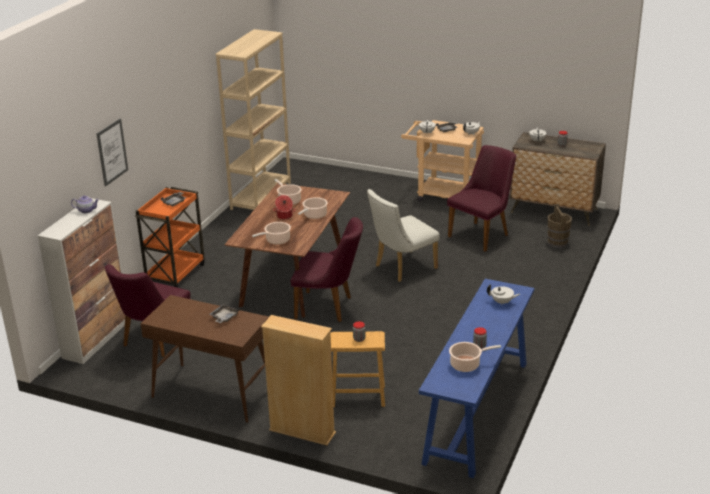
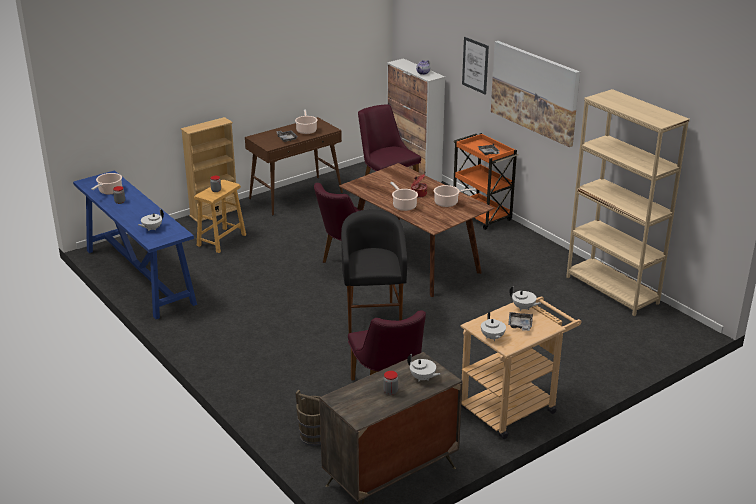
camera: 120 degrees right, 0 degrees up
cooking pot [252,222,291,245] -> cooking pot moved to [295,110,318,134]
white chair [367,189,440,282] -> black stool [341,209,407,333]
none -> picture [491,41,580,147]

